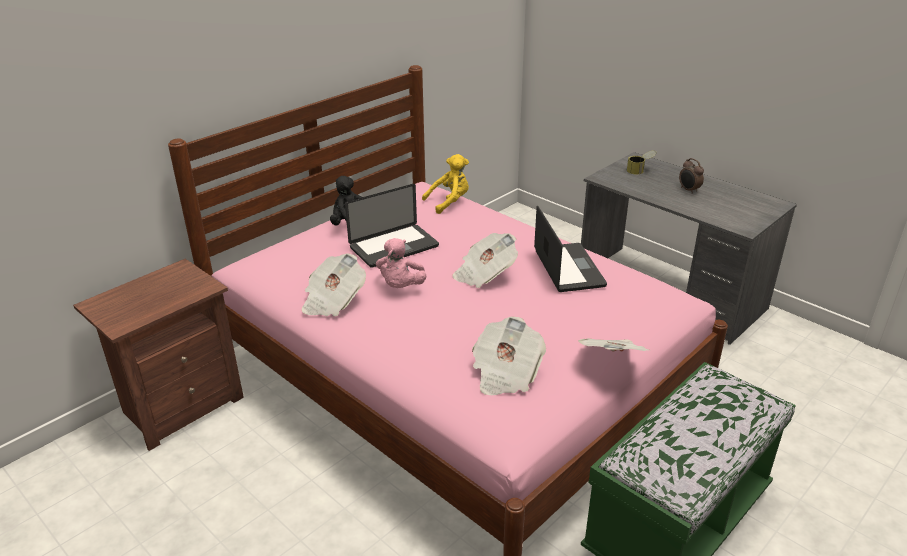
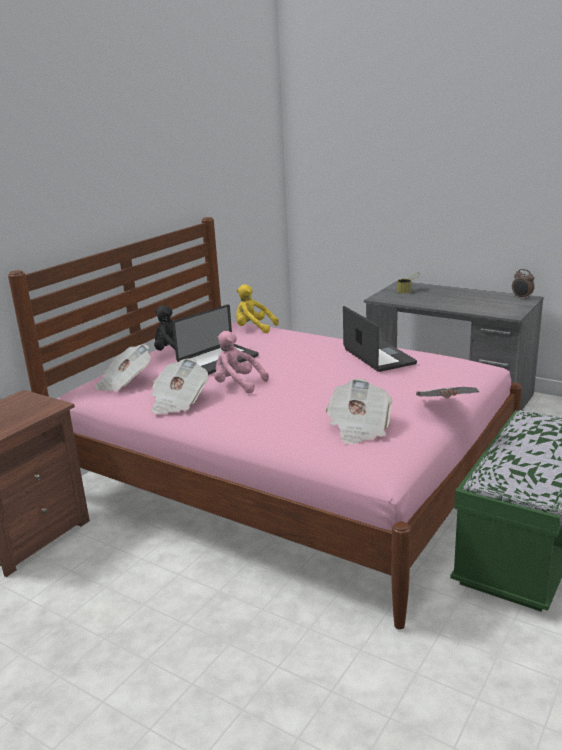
camera: 10 degrees left, 10 degrees down
pink plush toy [376,238,426,288] -> pink plush toy turned 120 degrees clockwise [214,331,269,393]
yellow plush toy [422,154,469,214] -> yellow plush toy turned 120 degrees counterclockwise [236,284,279,333]
newspaper [452,233,518,288] -> newspaper moved to [94,344,151,392]
alarm clock [679,158,704,194] -> alarm clock moved to [512,269,535,300]

